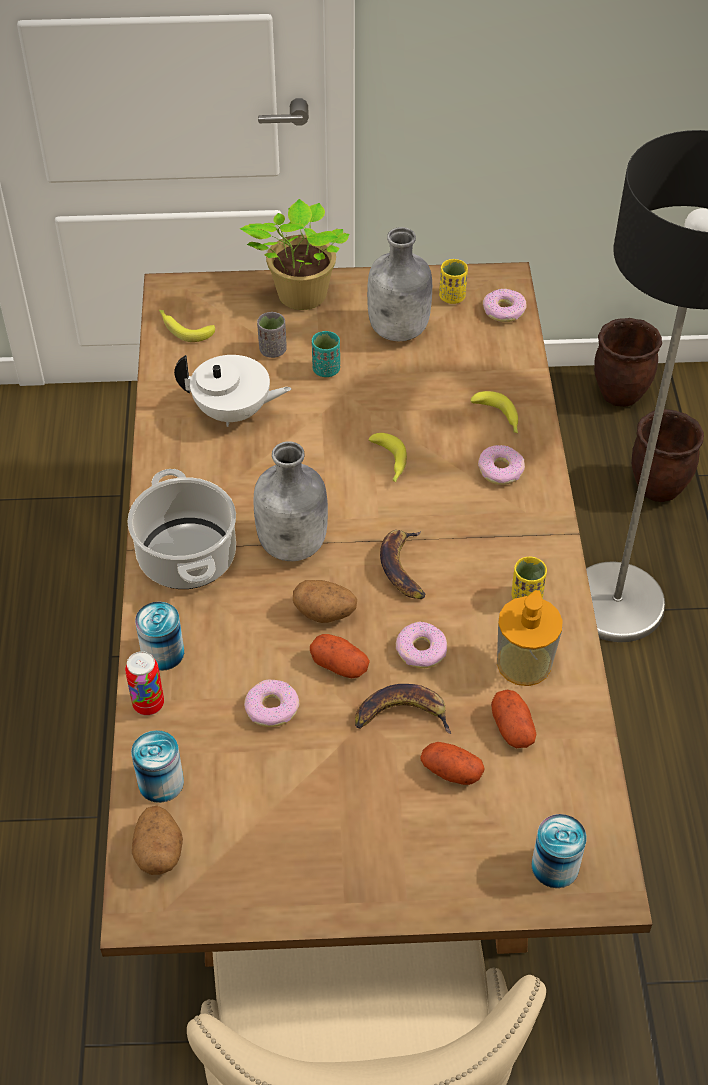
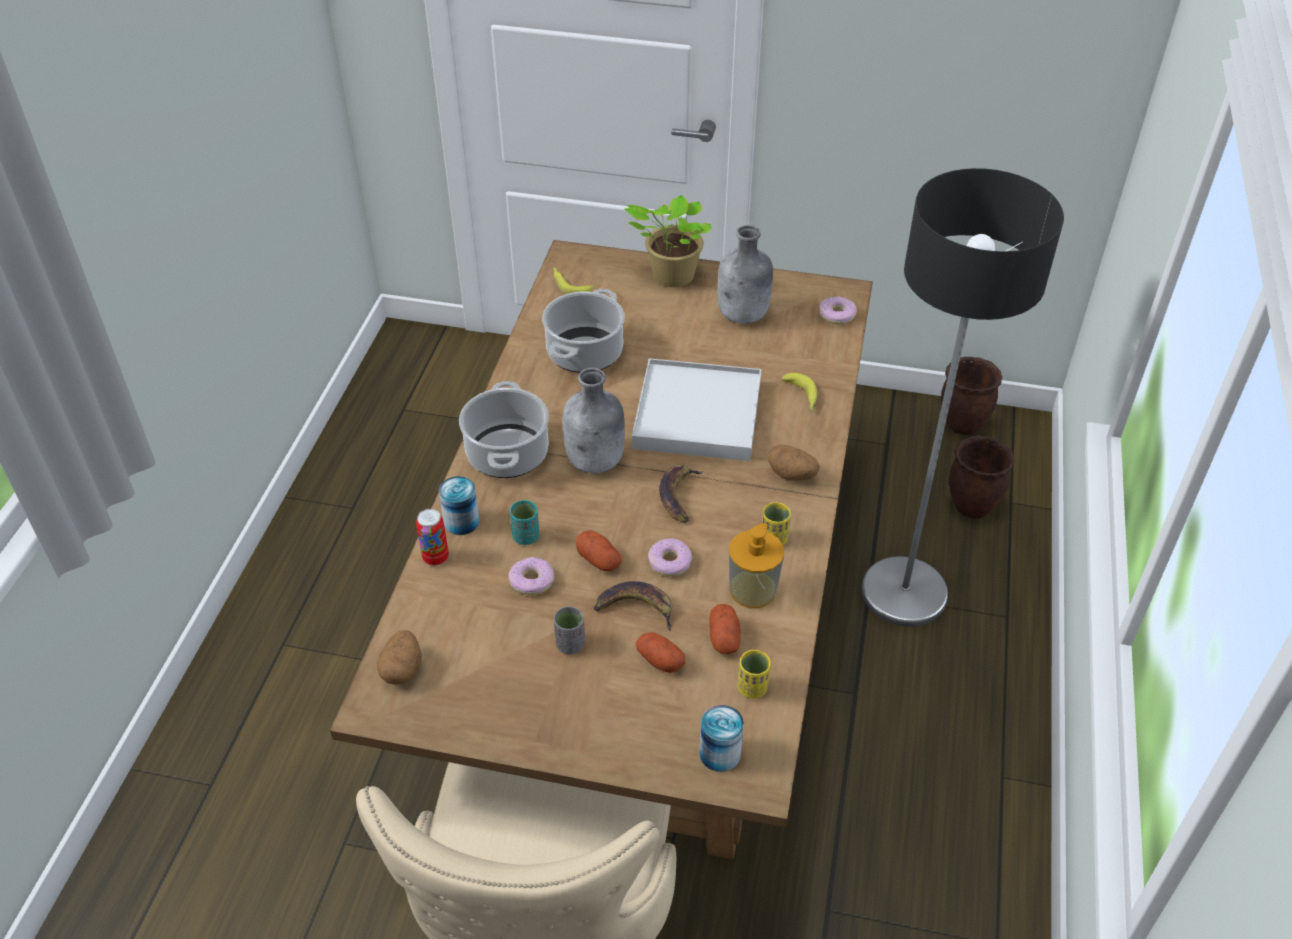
camera: 15 degrees right, 5 degrees down
can [131,730,184,803] -> none
white teapot [174,355,291,427] -> cooking pot [542,289,625,373]
grey cup [257,312,287,358] -> grey cup moved to [554,606,585,654]
potato [293,580,357,623] -> potato moved to [768,444,820,481]
turquoise cup [312,331,340,377] -> turquoise cup moved to [510,500,539,545]
banana [368,433,407,482] -> white tray [632,358,761,461]
yellow cup [439,259,468,304] -> yellow cup moved to [737,650,771,699]
donut [478,445,525,485] -> none

